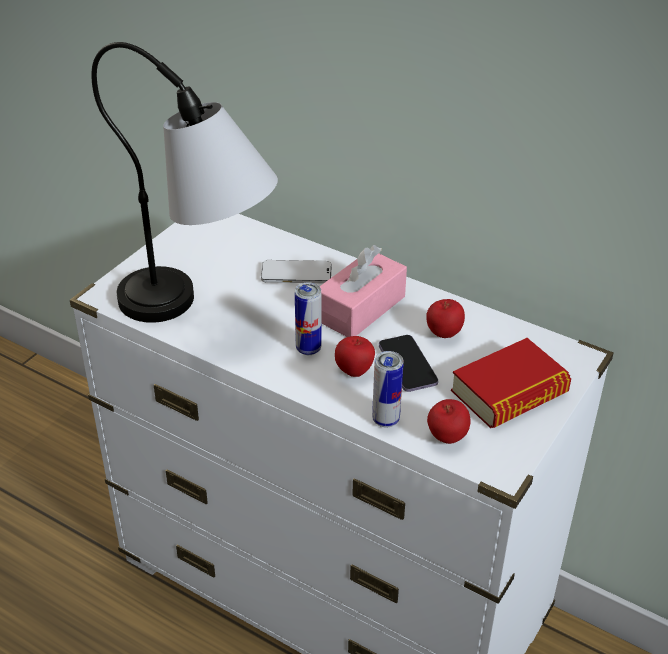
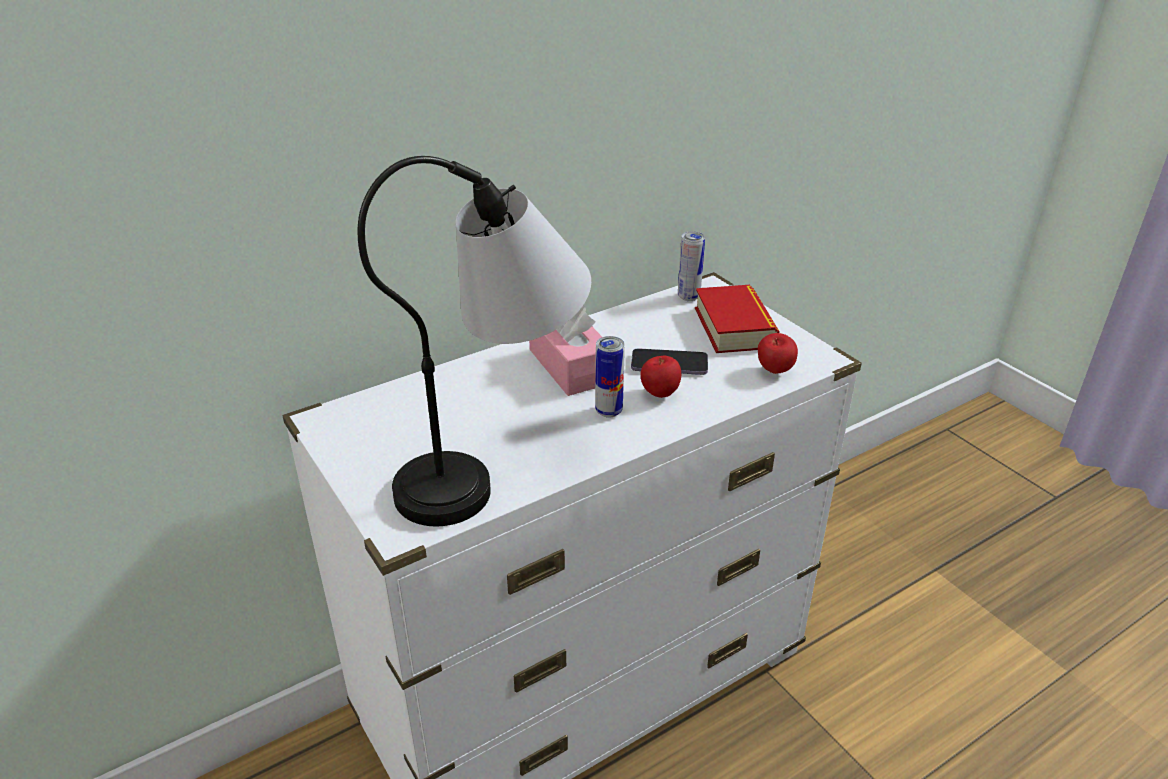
camera: 65 degrees left, 5 degrees down
phone [261,260,332,284] -> none
can [372,351,404,428] -> can moved to [678,231,705,301]
apple [426,299,465,338] -> none

